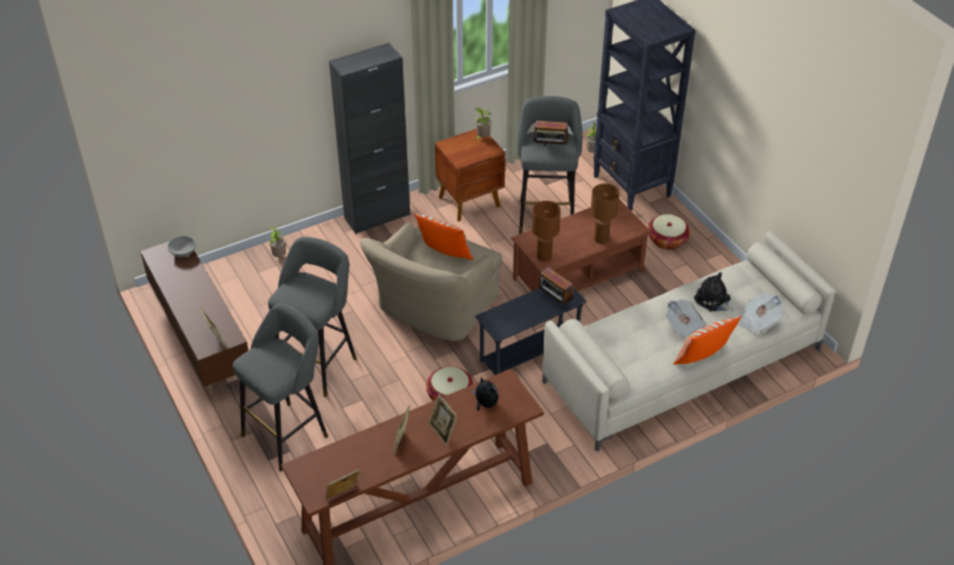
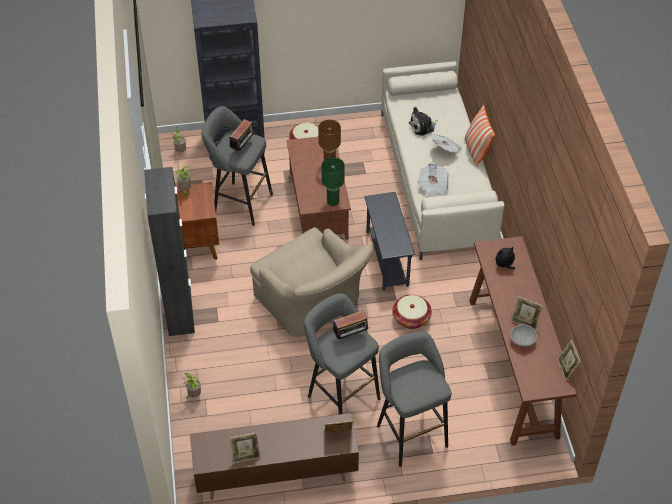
camera: 70 degrees left, 5 degrees up
grey bowl [167,236,196,257] -> grey bowl moved to [510,324,537,347]
pillow [414,213,474,260] -> none
picture frame [429,394,457,446] -> picture frame moved to [230,432,260,463]
brown table lamp [532,201,561,262] -> green table lamp [321,157,345,206]
radio [539,267,574,306] -> radio moved to [333,310,370,339]
newspaper [737,292,784,335] -> newspaper moved to [418,163,449,197]

